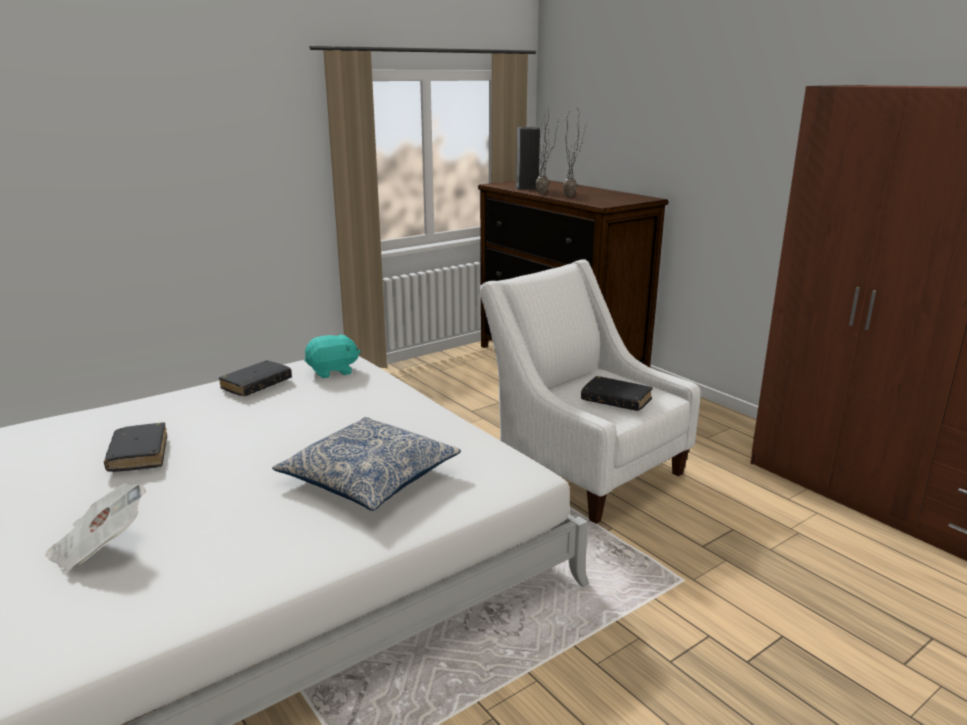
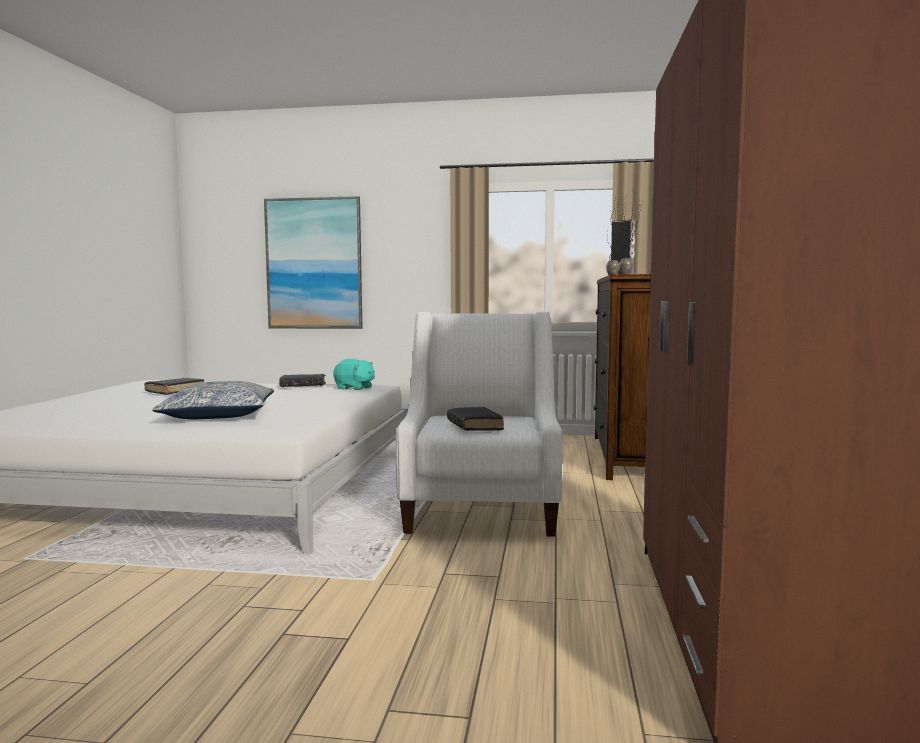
camera: 45 degrees right, 15 degrees down
newspaper [45,483,146,572] -> none
none -> picture [264,196,363,329]

